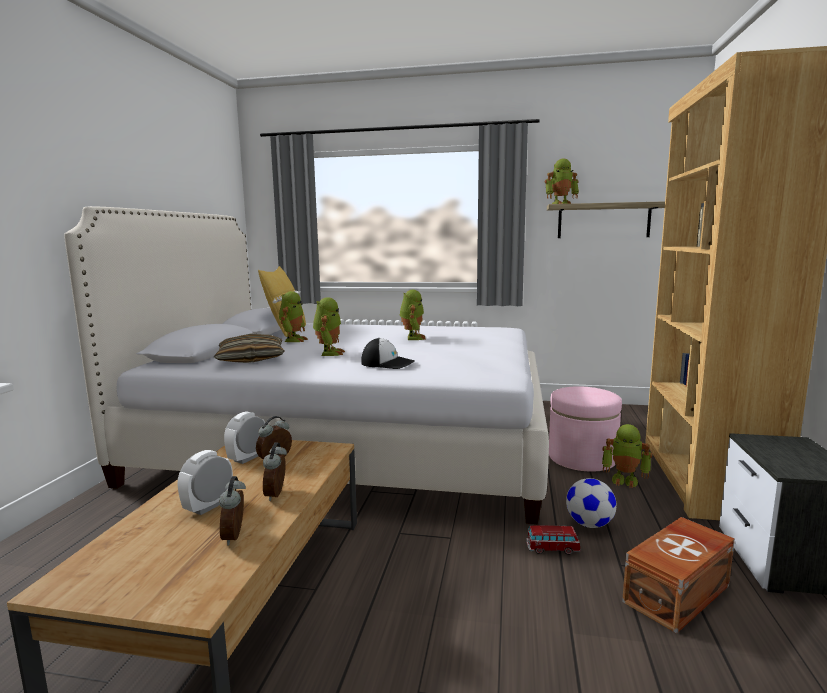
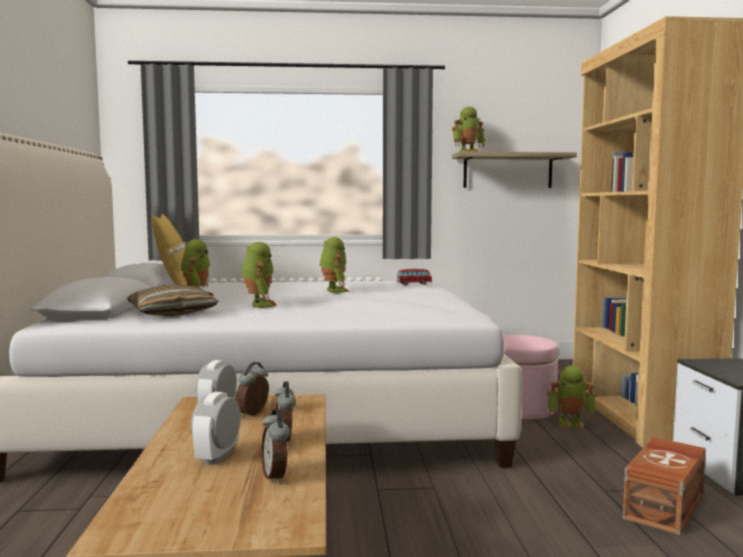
camera: 15 degrees left, 5 degrees down
cap [361,338,415,369] -> none
toy car [526,525,581,555] -> toy car moved to [397,269,432,285]
football [566,478,616,528] -> none

